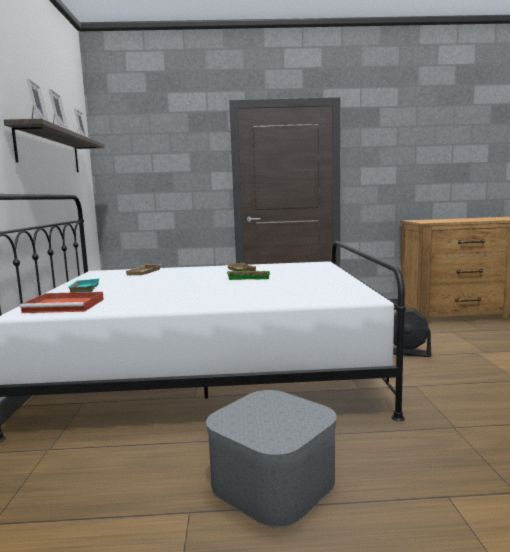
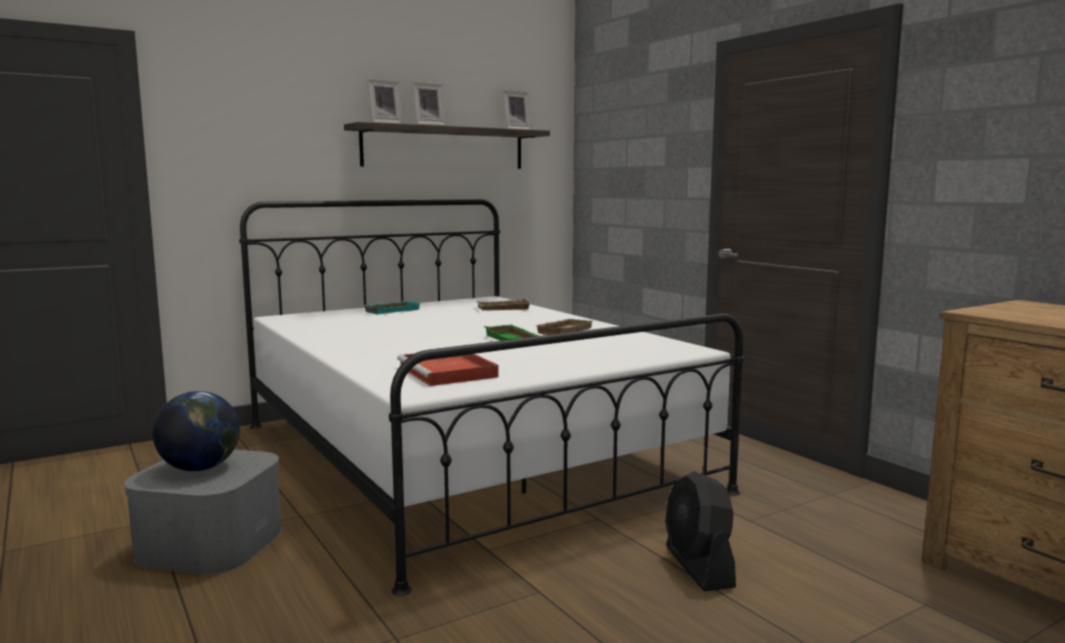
camera: 60 degrees right, 0 degrees up
red tray [20,292,104,313] -> red tray moved to [397,353,499,386]
none -> globe [153,391,240,471]

